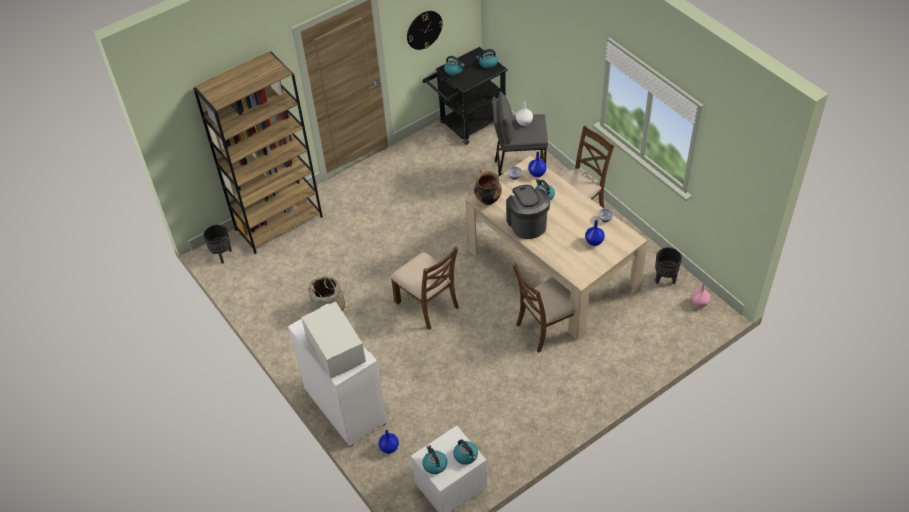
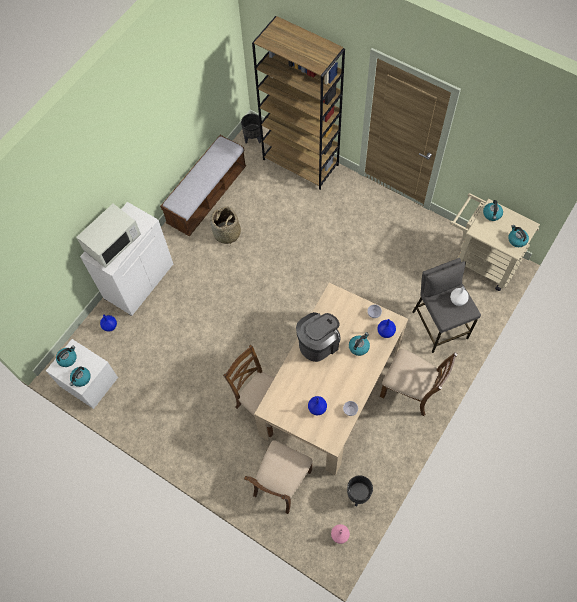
camera: 70 degrees right, 15 degrees up
brown chair [391,246,459,330] -> brown chair moved to [244,440,313,514]
wall clock [407,11,443,50] -> none
black cart [422,47,508,145] -> beige cart [450,193,540,291]
cooking pot [474,169,502,205] -> none
none -> bench [160,135,246,236]

